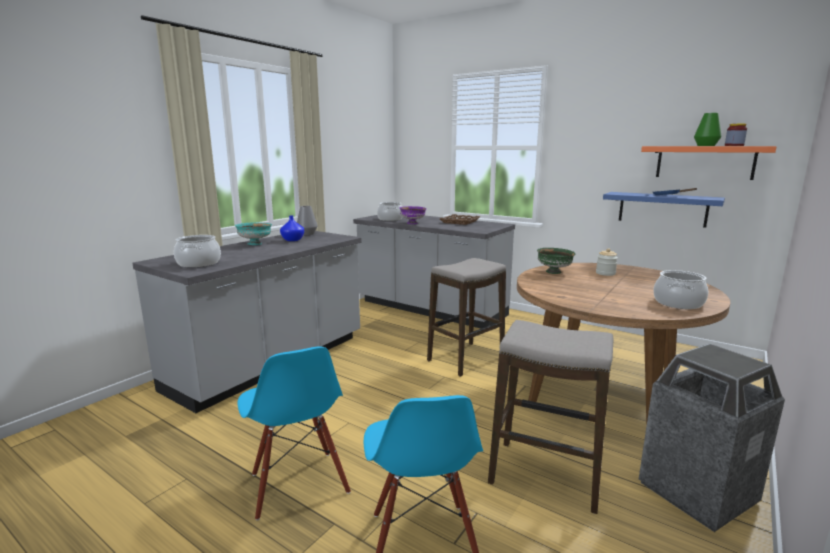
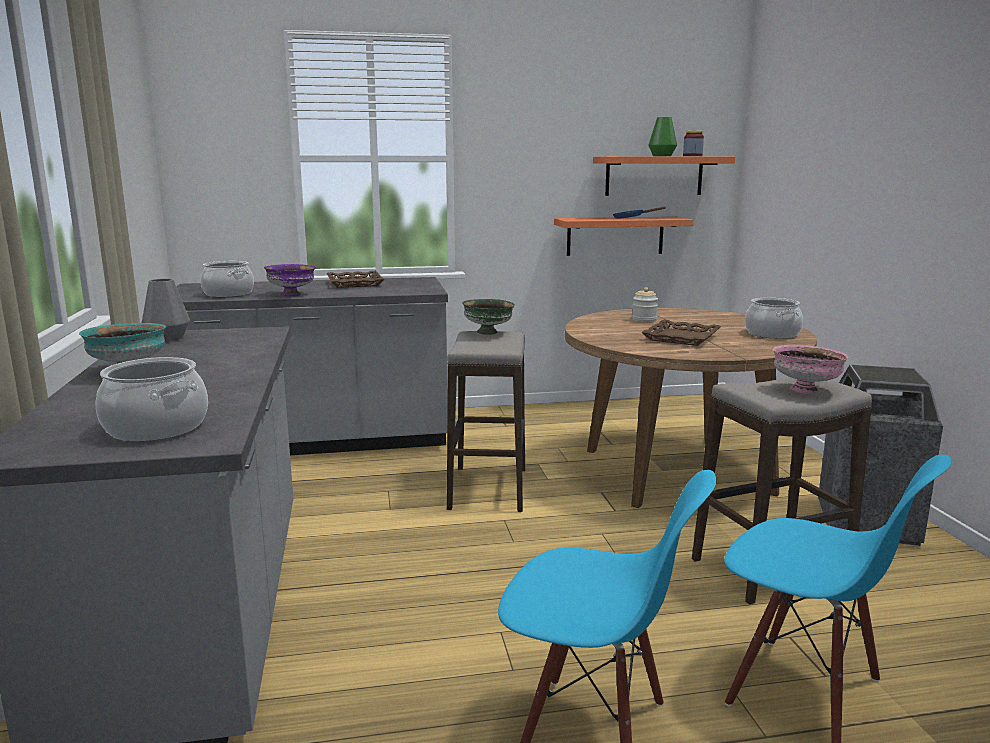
camera: 45 degrees left, 0 degrees up
blue vase [280,215,304,241] -> none
green bowl [537,248,575,274] -> green bowl moved to [462,299,515,335]
blue shelf [603,192,725,228] -> orange shelf [554,217,694,256]
none -> brown tray [641,319,721,346]
none -> pink bowl [772,345,849,394]

